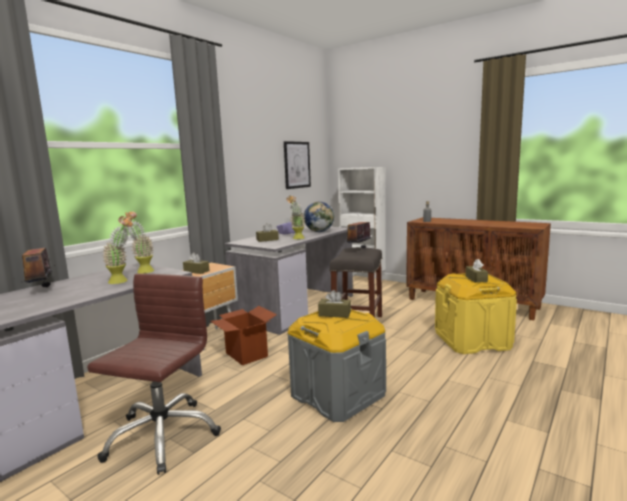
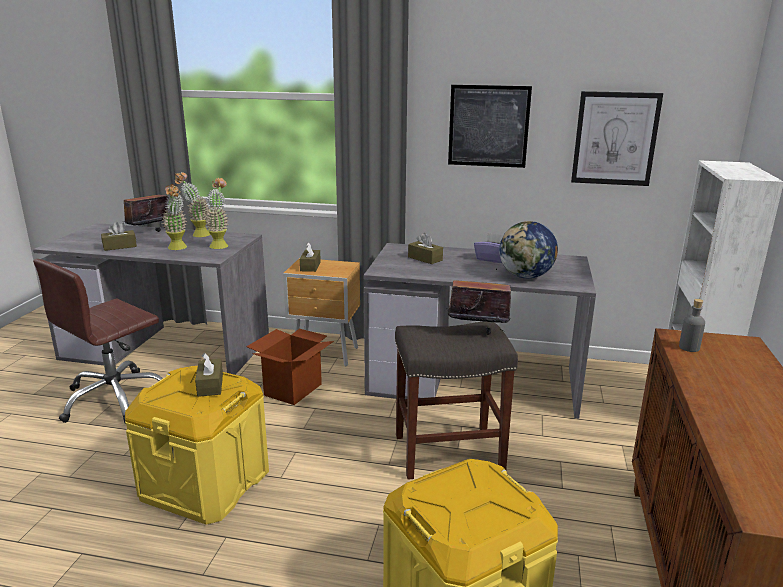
camera: 65 degrees right, 10 degrees up
brown office chair [87,273,221,475] -> brown office chair turned 135 degrees clockwise [33,259,163,423]
potted plant [286,195,305,239] -> potted plant moved to [175,172,210,237]
grey storage box [287,309,386,422] -> yellow storage box [125,366,269,525]
brown tissue box [465,259,488,283] -> brown tissue box moved to [101,222,137,251]
none -> picture [448,85,532,168]

